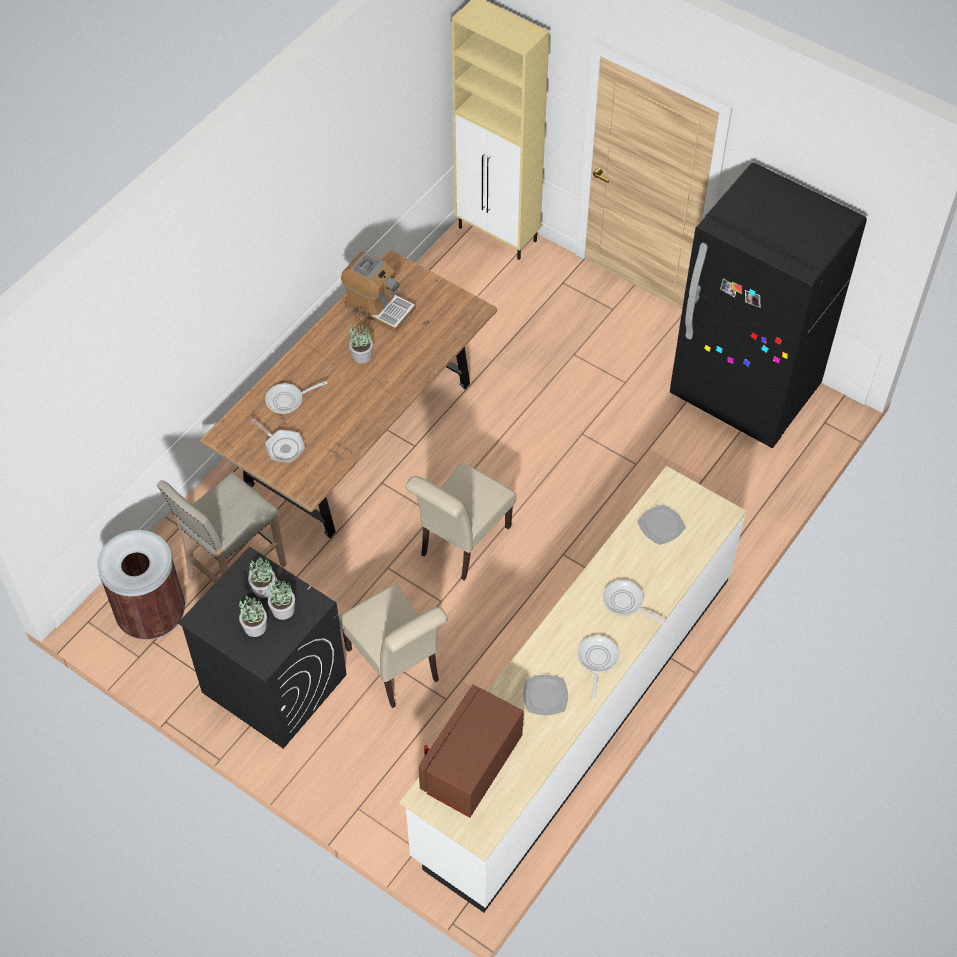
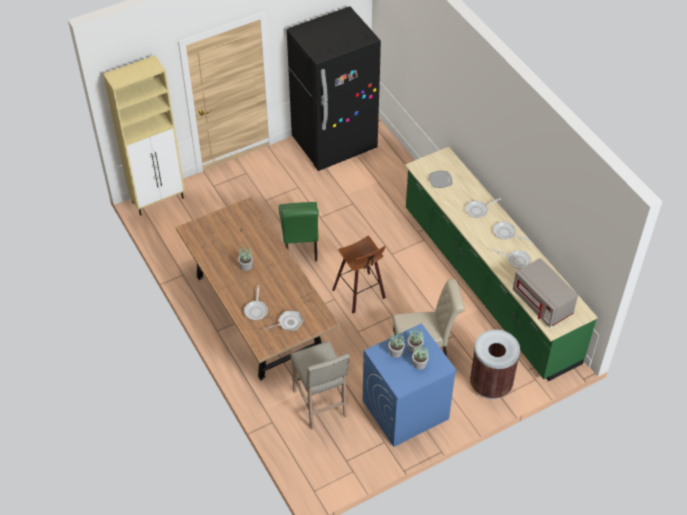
camera: 65 degrees left, 5 degrees down
brown trash can [97,530,185,640] -> brown trash can moved to [470,330,520,399]
black washing machine [178,546,346,749] -> blue washing machine [362,323,457,447]
coffee machine [341,252,416,332] -> none
white counter [399,466,746,913] -> green counter [405,147,598,381]
beige chair [405,462,517,580] -> stool [332,236,386,313]
brown microwave [418,684,524,818] -> grey microwave [512,258,578,327]
plate [523,675,568,716] -> frying pan [492,249,531,269]
none -> green chair [279,202,319,261]

